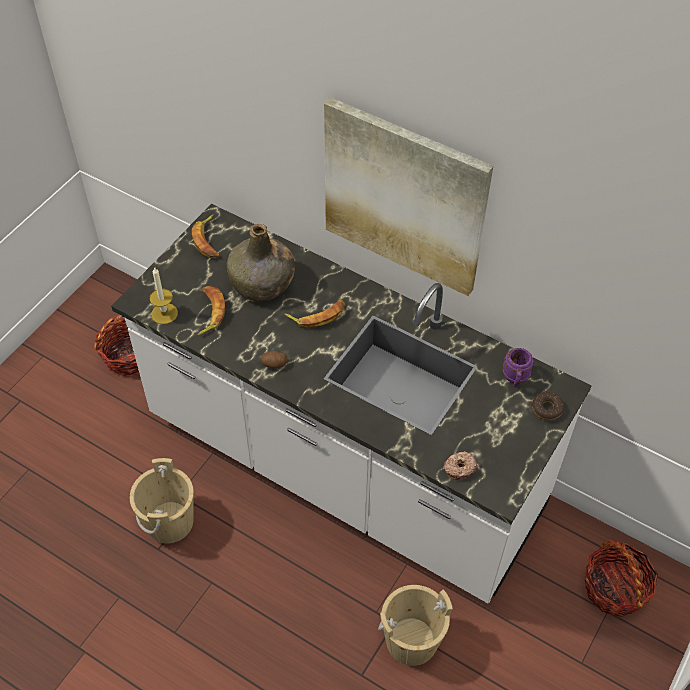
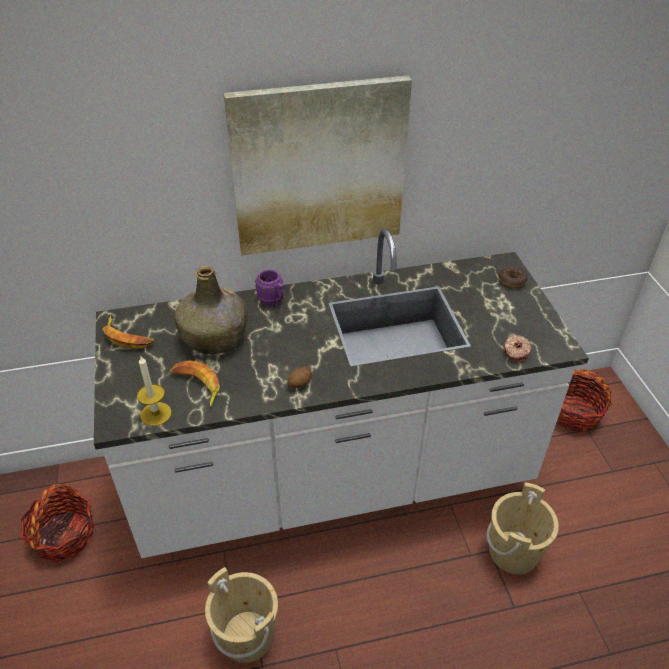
camera: 45 degrees left, 10 degrees down
banana [285,299,345,327] -> none
purple mug [502,348,534,387] -> purple mug moved to [255,270,284,307]

